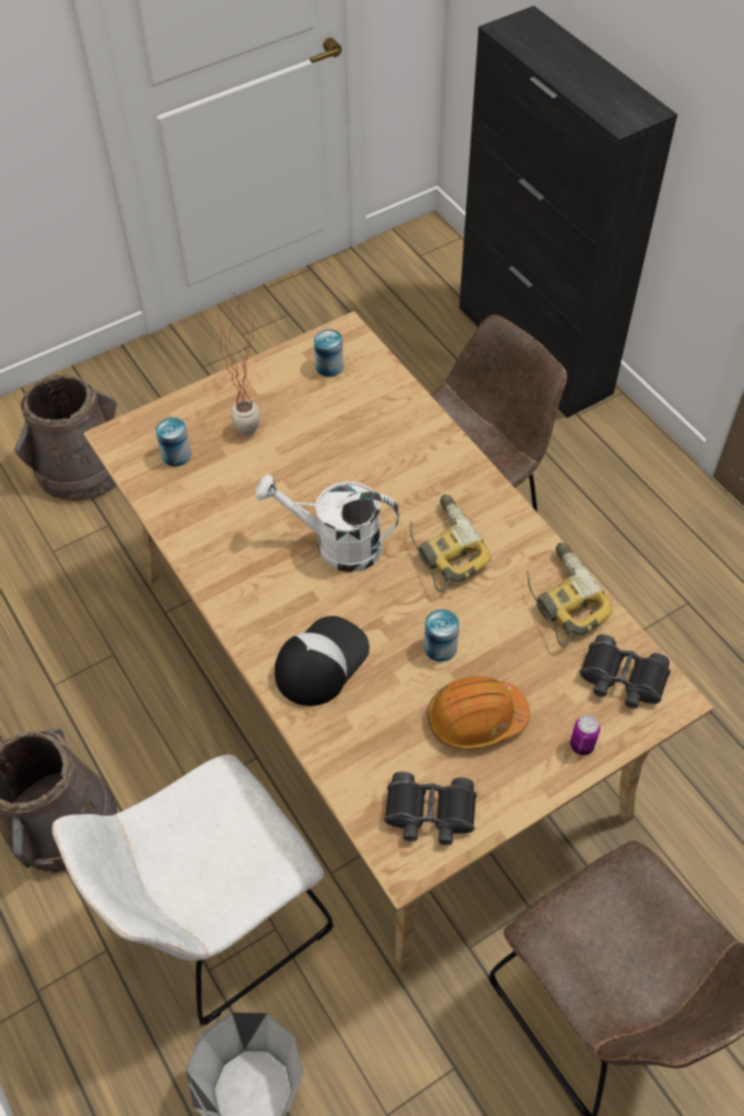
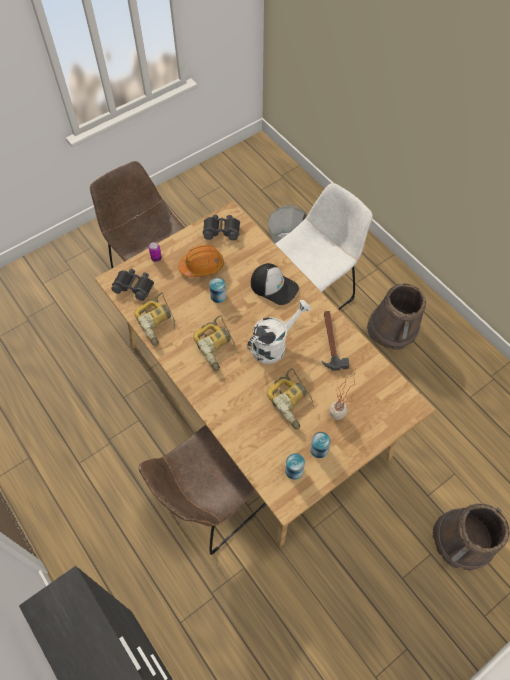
camera: 175 degrees right, 5 degrees up
can [156,417,191,467] -> can moved to [310,432,331,458]
white watering can [255,474,400,572] -> white watering can turned 45 degrees counterclockwise [247,300,311,364]
cap [275,616,369,706] -> cap turned 90 degrees counterclockwise [251,263,299,305]
none -> power drill [267,368,314,430]
none -> hammer [321,311,350,371]

